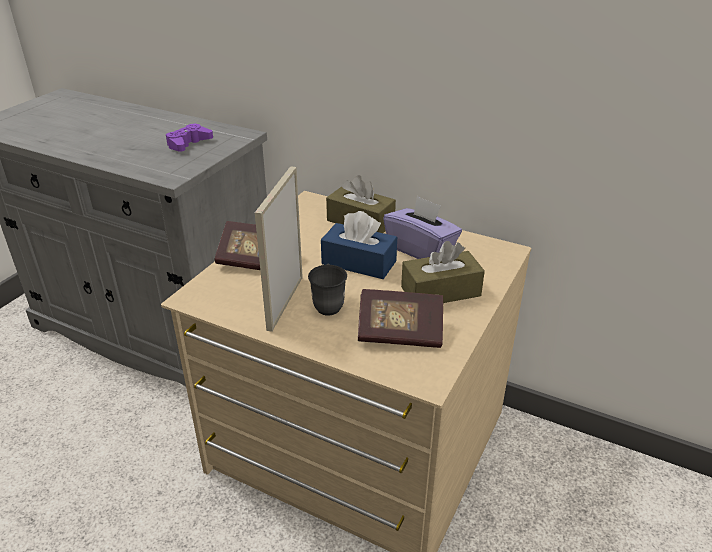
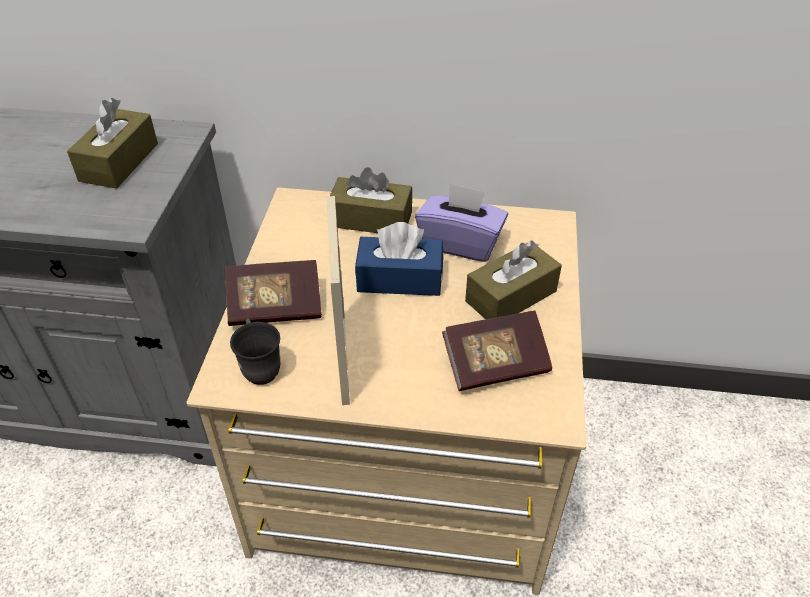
camera: 20 degrees left, 10 degrees up
purple game controller [166,124,213,152] -> brown tissue box [67,98,158,189]
grey mug [308,264,347,316] -> grey mug moved to [230,318,280,385]

